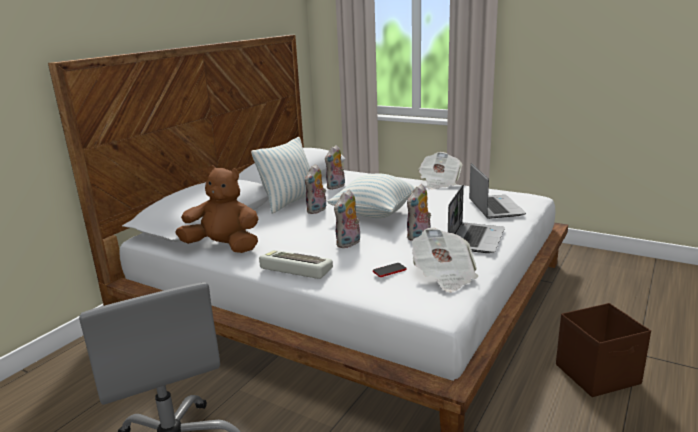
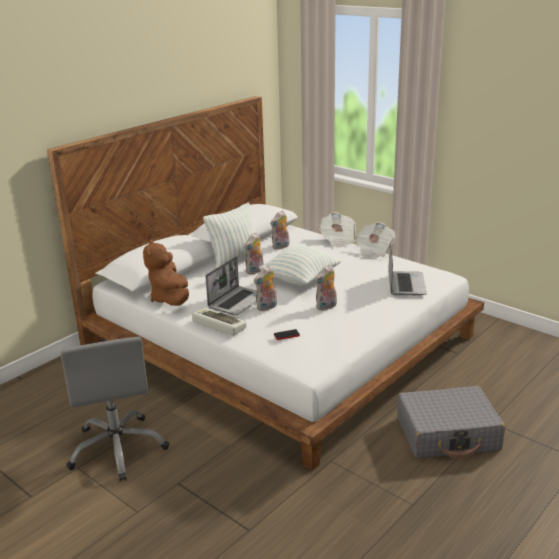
camera: 10 degrees right, 5 degrees up
brown plush toy [175,165,258,253] -> brown plush toy turned 120 degrees counterclockwise [143,239,189,306]
newspaper [412,228,478,292] -> newspaper moved to [319,212,356,248]
laptop [448,185,505,253] -> laptop moved to [205,257,257,315]
brown storage box [556,303,651,397] -> grey suitcase [397,386,505,458]

